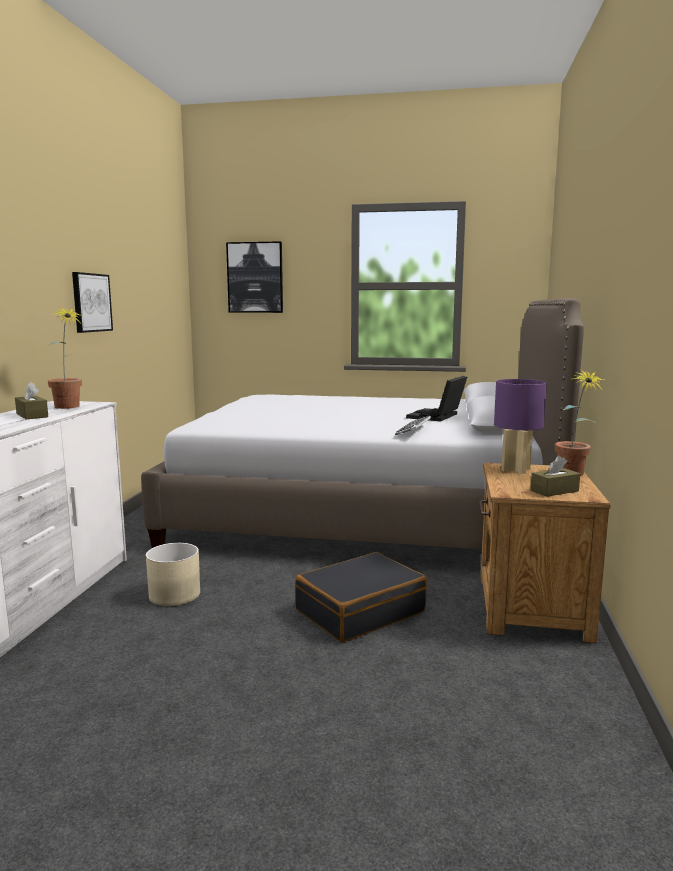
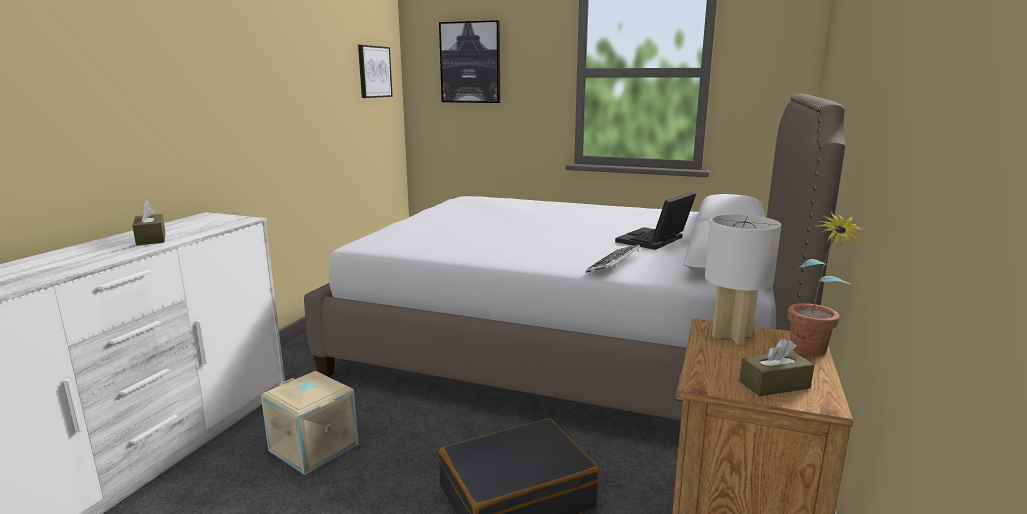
camera: 10 degrees right, 5 degrees up
potted plant [48,306,82,409] -> none
picture [72,272,113,333] -> picture moved to [358,45,393,98]
beige planter [146,543,200,606] -> beige storage box [261,371,359,475]
purple table lamp [494,379,547,474] -> white table lamp [705,214,781,345]

